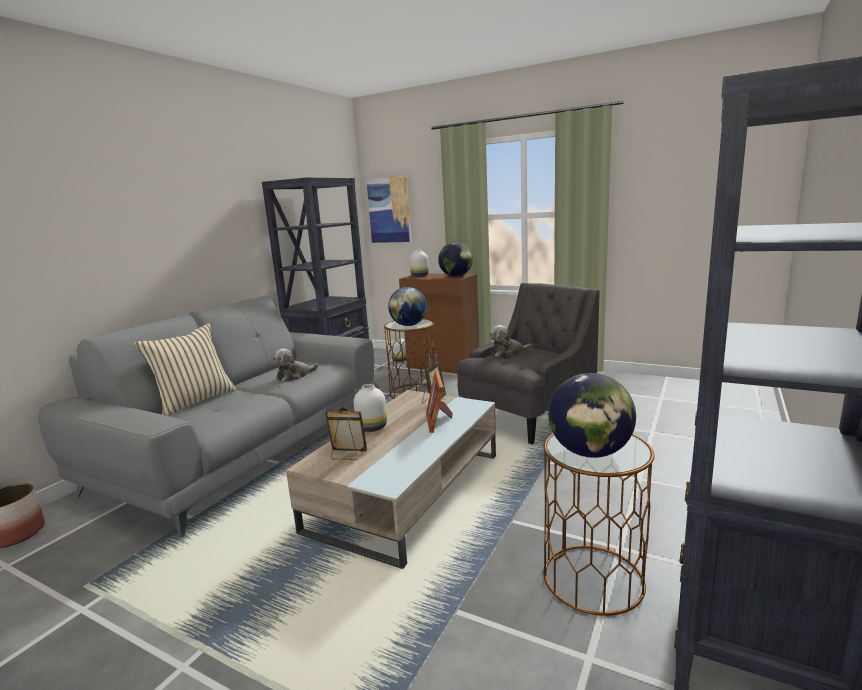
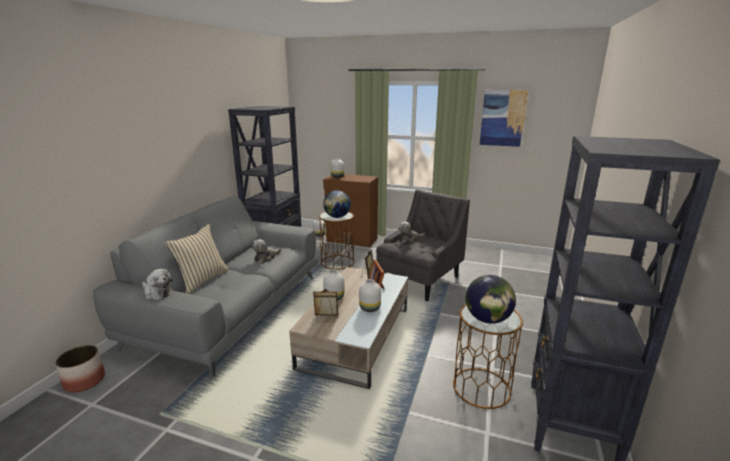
camera: 10 degrees left, 5 degrees up
picture [367,176,412,243] -> picture moved to [480,90,528,147]
globe [438,242,473,277] -> none
none -> plush toy [142,269,174,300]
none -> white vase [359,279,381,312]

